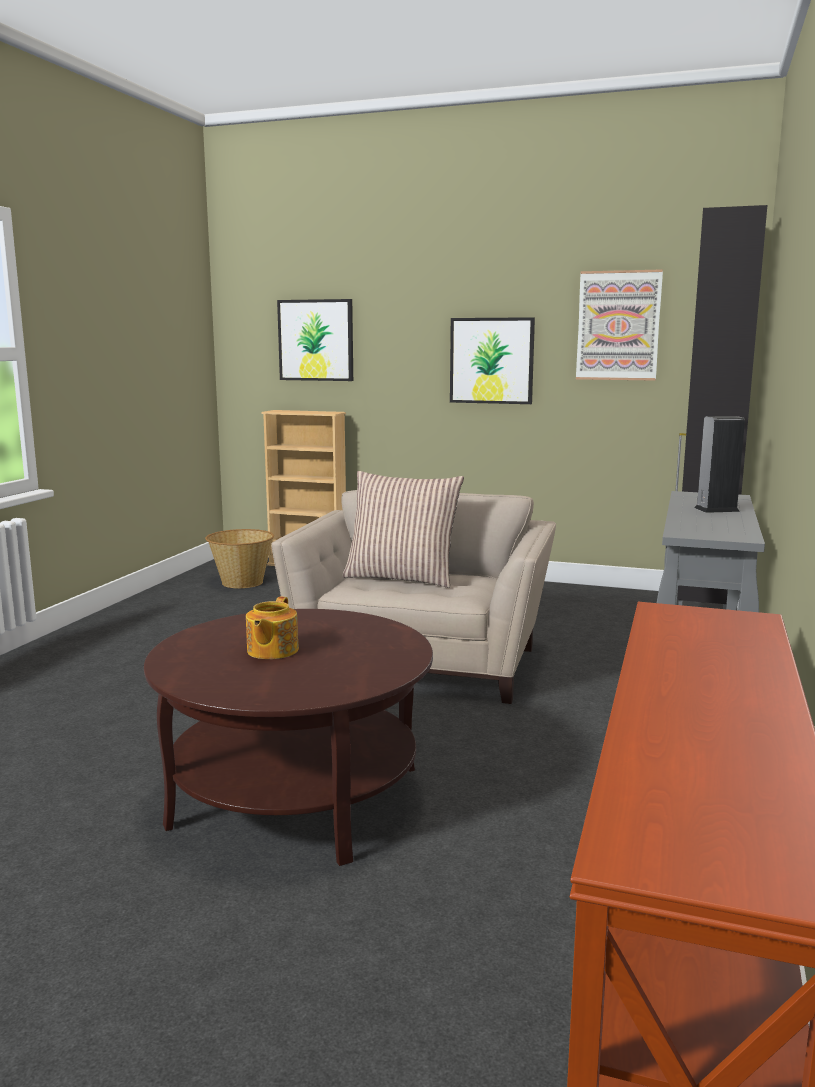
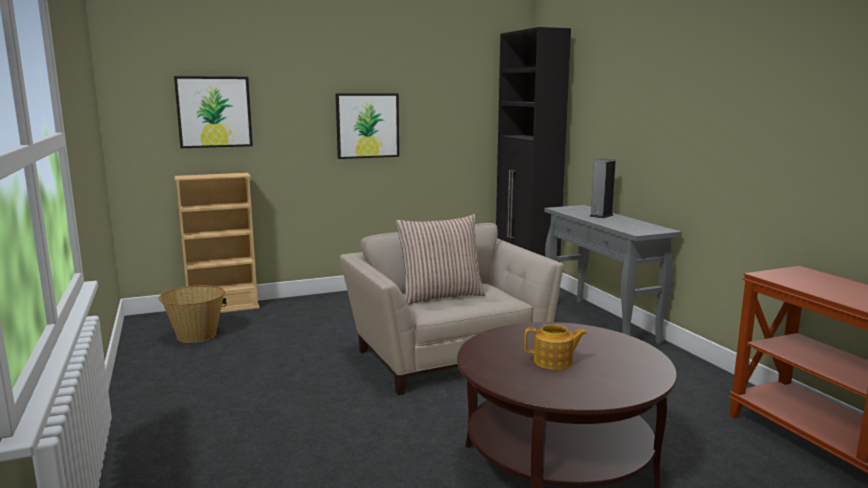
camera: 40 degrees left, 0 degrees up
teapot [246,596,299,659] -> teapot turned 60 degrees counterclockwise [524,324,587,370]
picture [576,269,663,381] -> none

